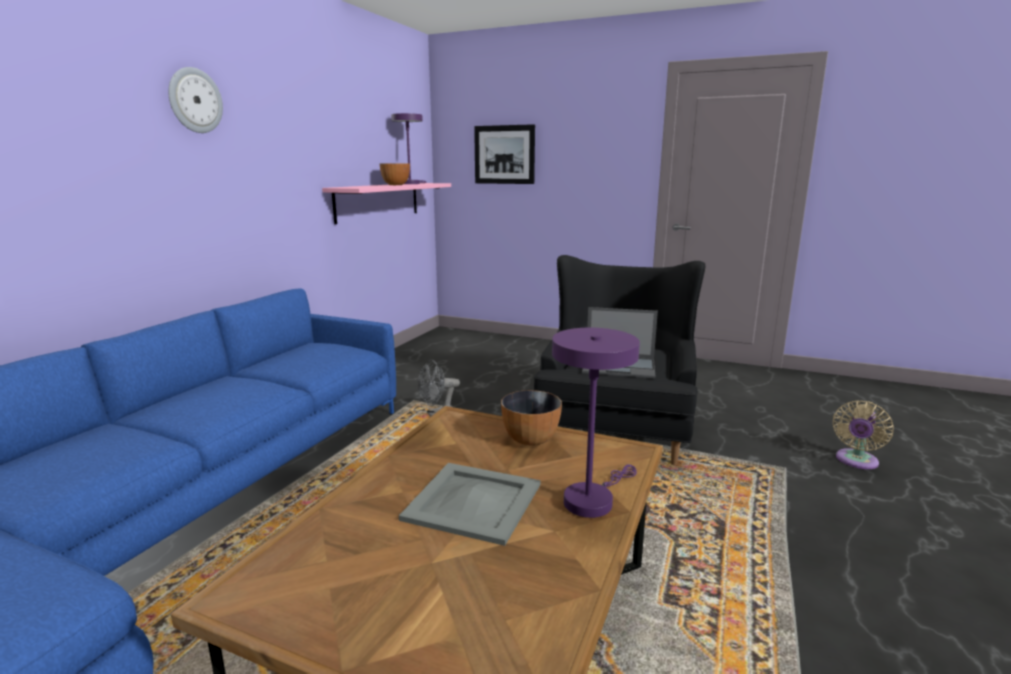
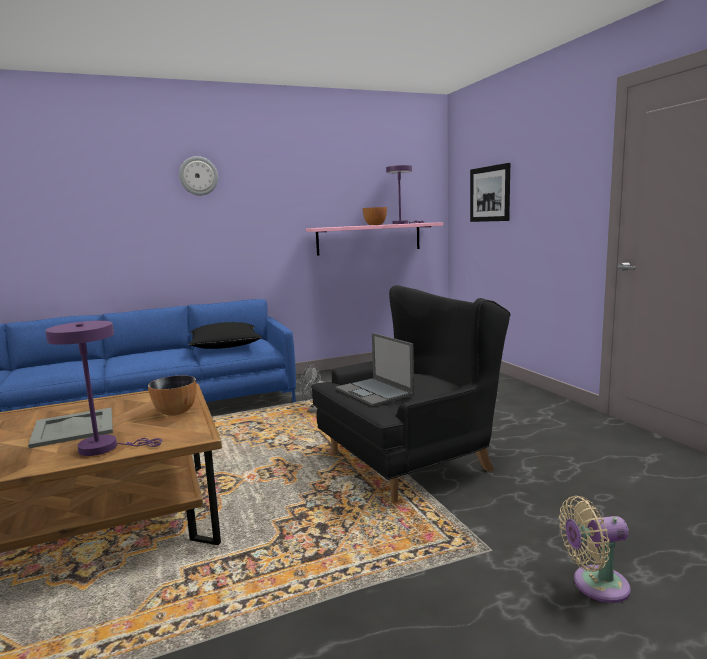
camera: 45 degrees right, 5 degrees down
none -> black pillow [189,322,262,349]

